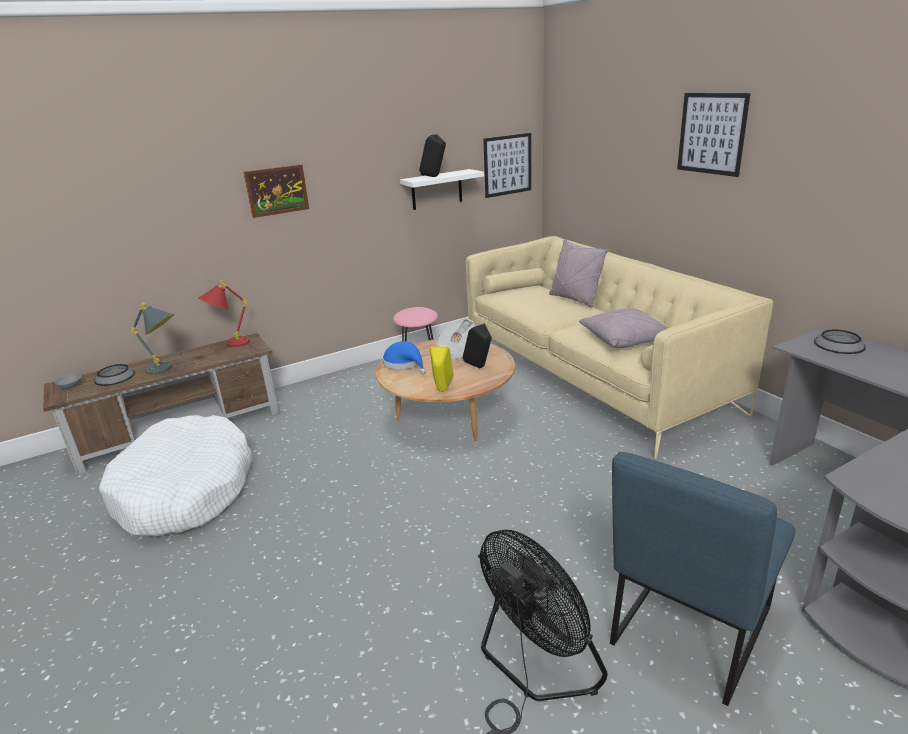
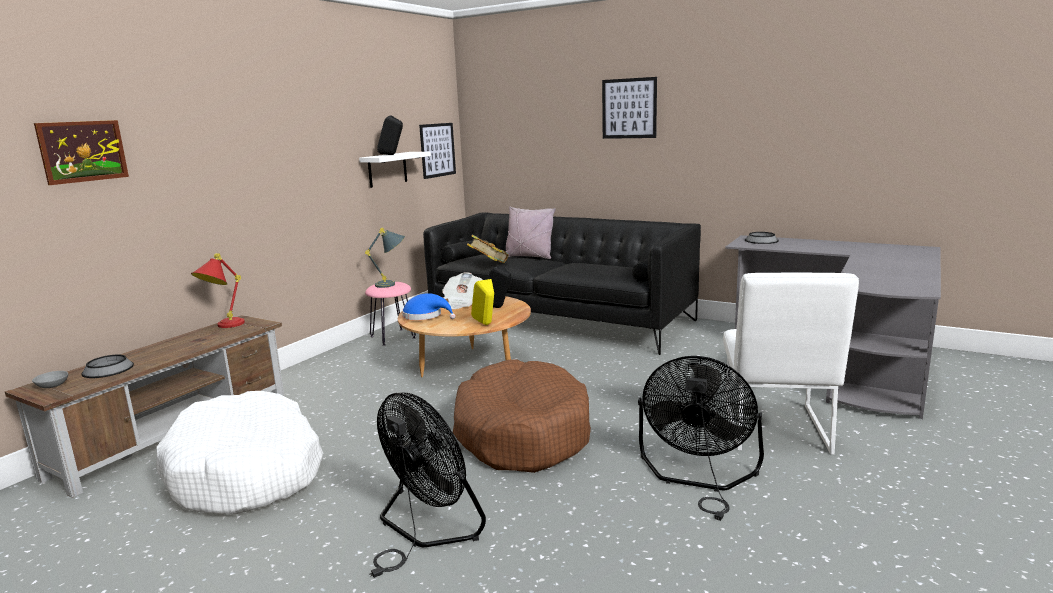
camera: 30 degrees left, 10 degrees down
grey table lamp [130,302,174,374] -> grey table lamp moved to [365,228,405,288]
picture [244,164,309,218] -> picture moved to [34,120,129,185]
beige sofa [466,236,773,459] -> black sofa [423,212,701,355]
purple pillow [579,308,668,348] -> none
blue chair [610,452,795,706] -> white chair [723,273,859,455]
none -> black fan [370,393,486,578]
none -> brown dog bed [453,359,591,473]
none -> book [467,235,509,263]

